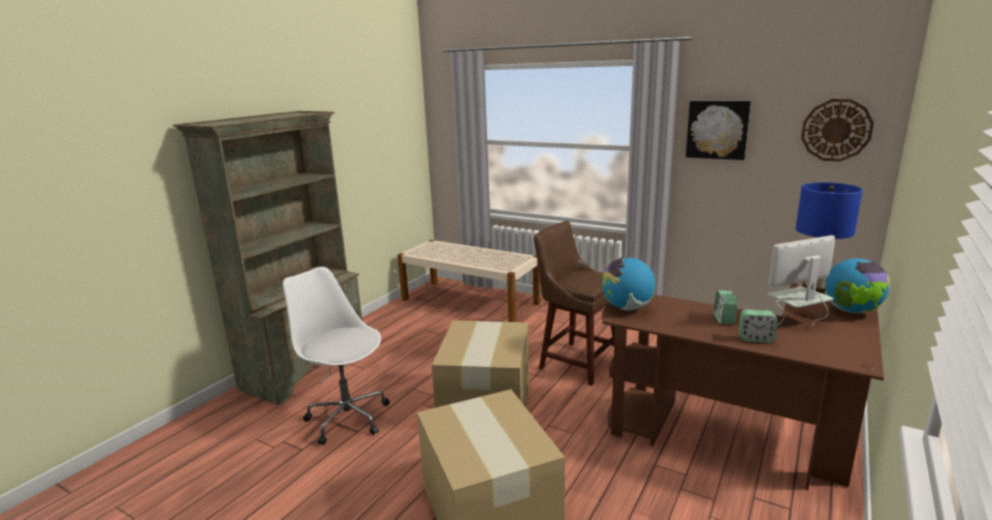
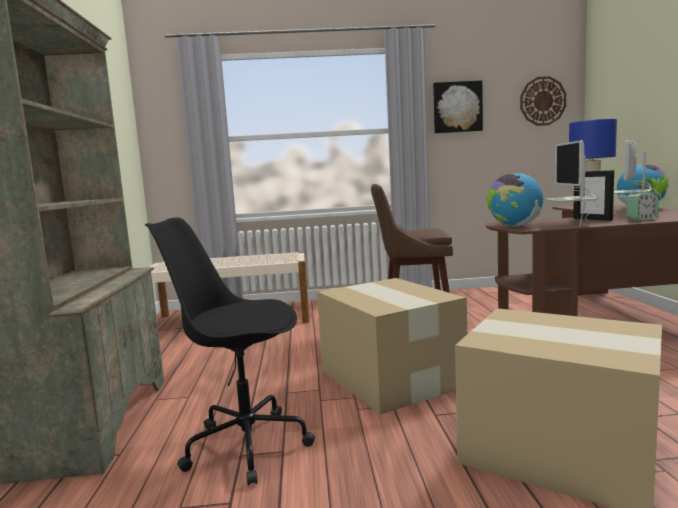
camera: 35 degrees left, 10 degrees down
white office chair [283,267,390,445] -> black office chair [145,217,315,485]
alarm clock [714,290,738,324] -> picture frame [573,170,614,221]
none -> monitor [546,140,598,226]

